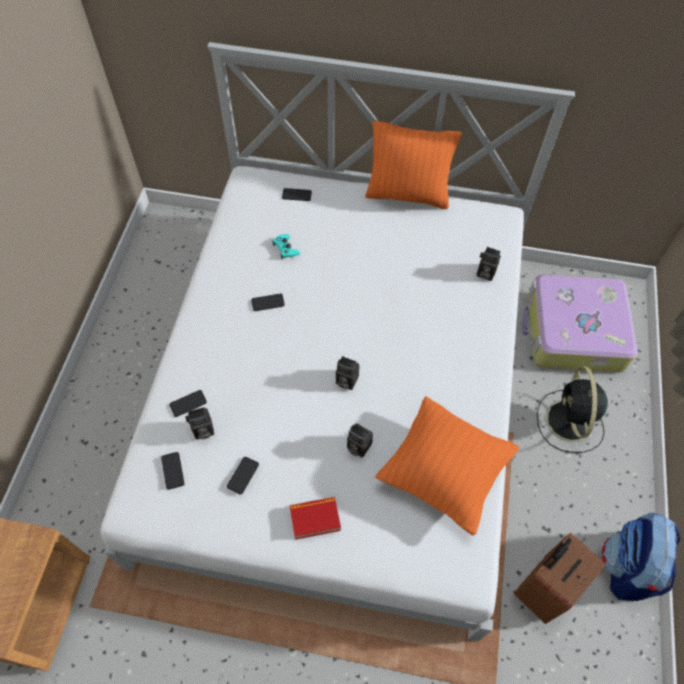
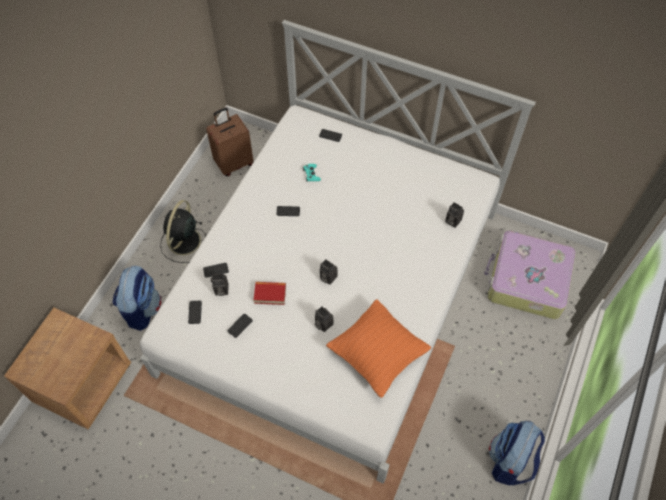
camera: 15 degrees right, 0 degrees up
book [290,497,341,540] -> book moved to [254,282,286,305]
orange pillow [365,121,461,209] -> none
brown suitcase [513,533,606,624] -> brown suitcase moved to [206,108,253,176]
black fan [537,366,608,453] -> black fan moved to [160,200,206,263]
none -> backpack [113,266,161,331]

